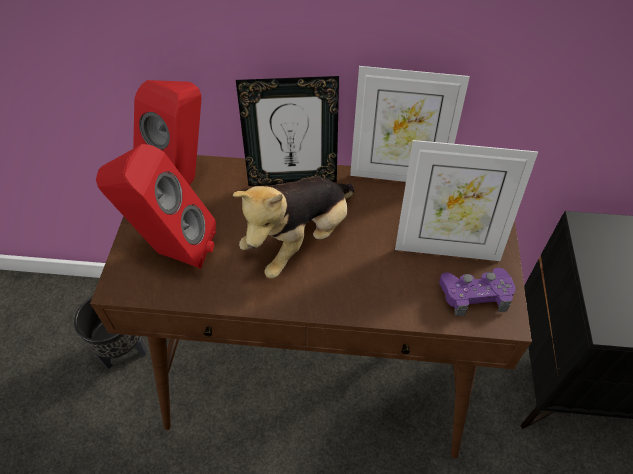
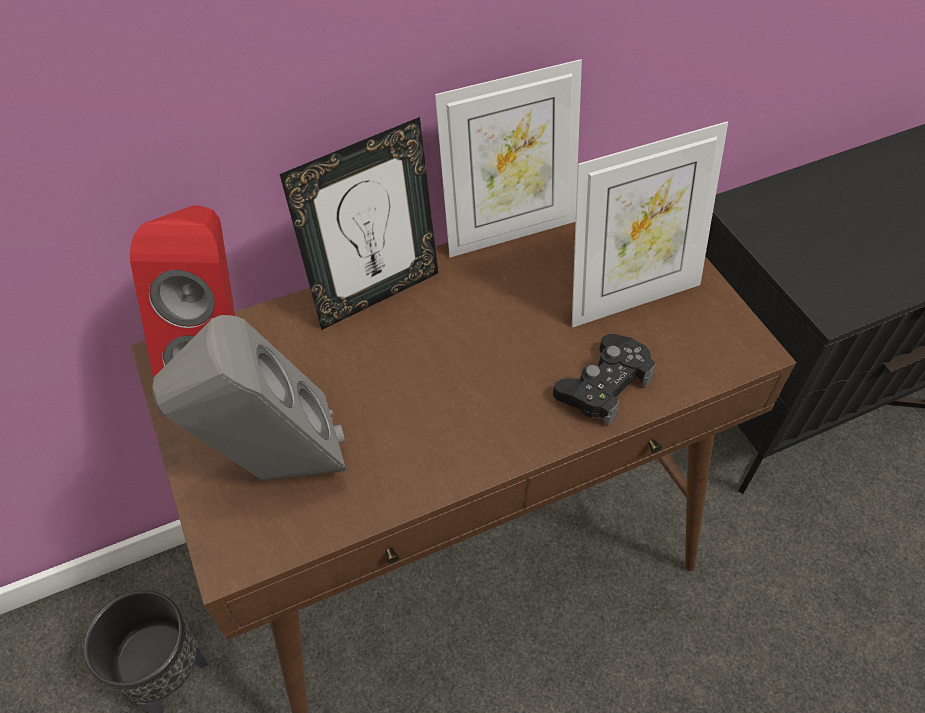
camera: 30 degrees left, 0 degrees up
red speaker [96,144,216,269] -> grey speaker [152,315,346,481]
plush toy [233,177,354,279] -> none
purple game controller [439,268,516,316] -> none
none -> black game controller [553,334,656,427]

